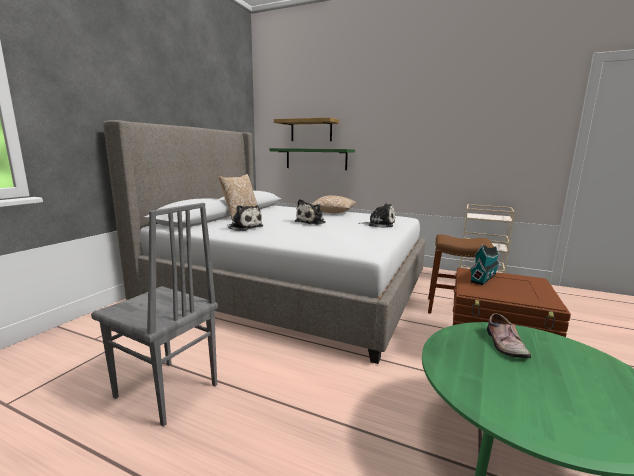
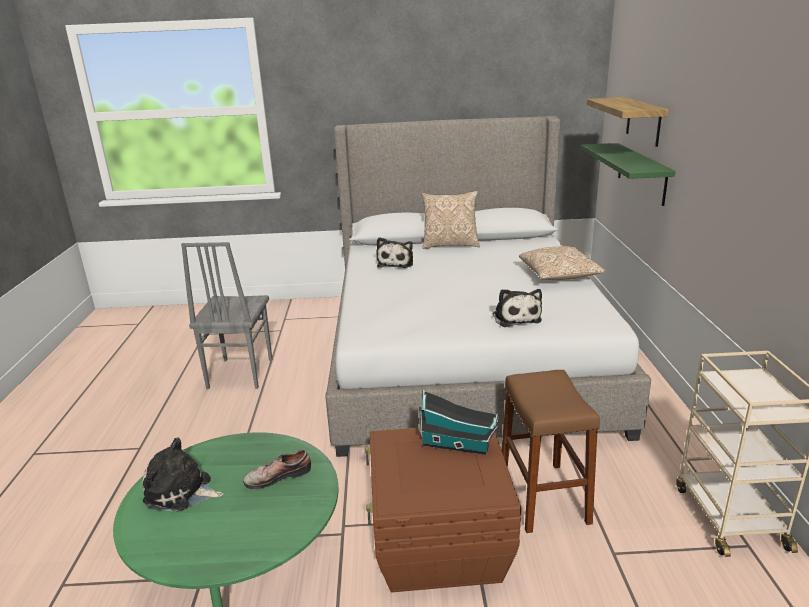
camera: 65 degrees right, 10 degrees up
plush toy [294,199,326,225] -> plush toy moved to [142,438,224,512]

